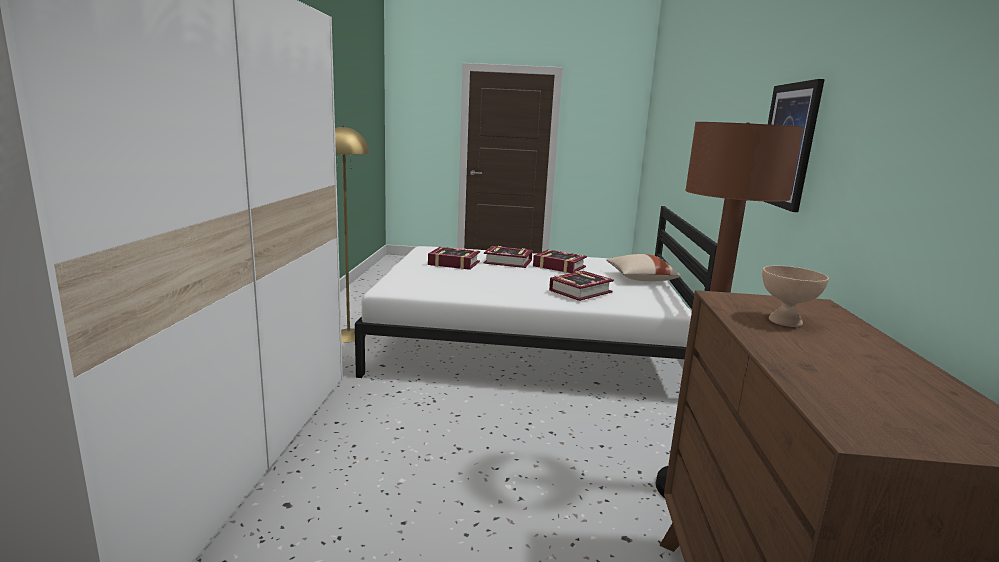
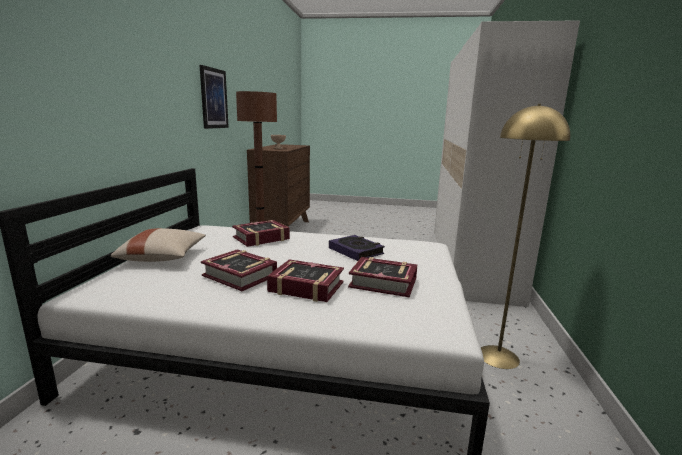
camera: 175 degrees left, 0 degrees up
none -> book [329,235,385,261]

